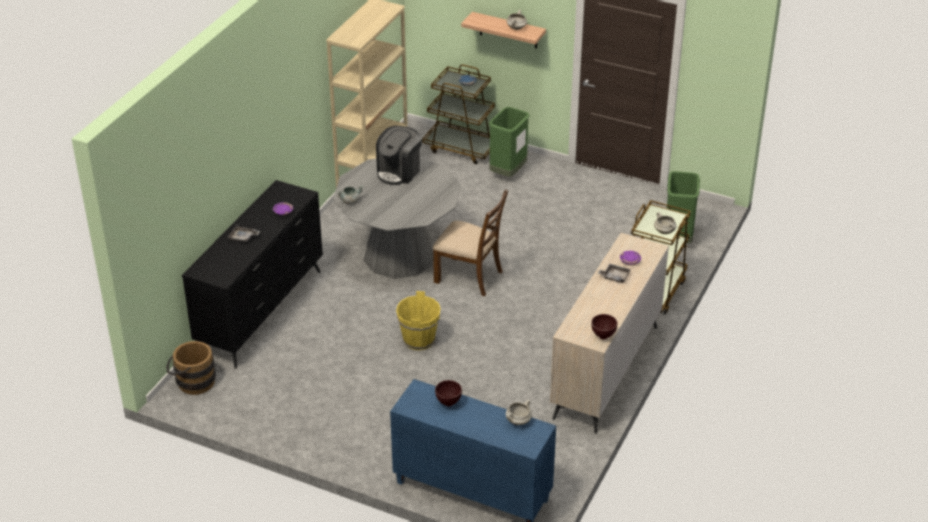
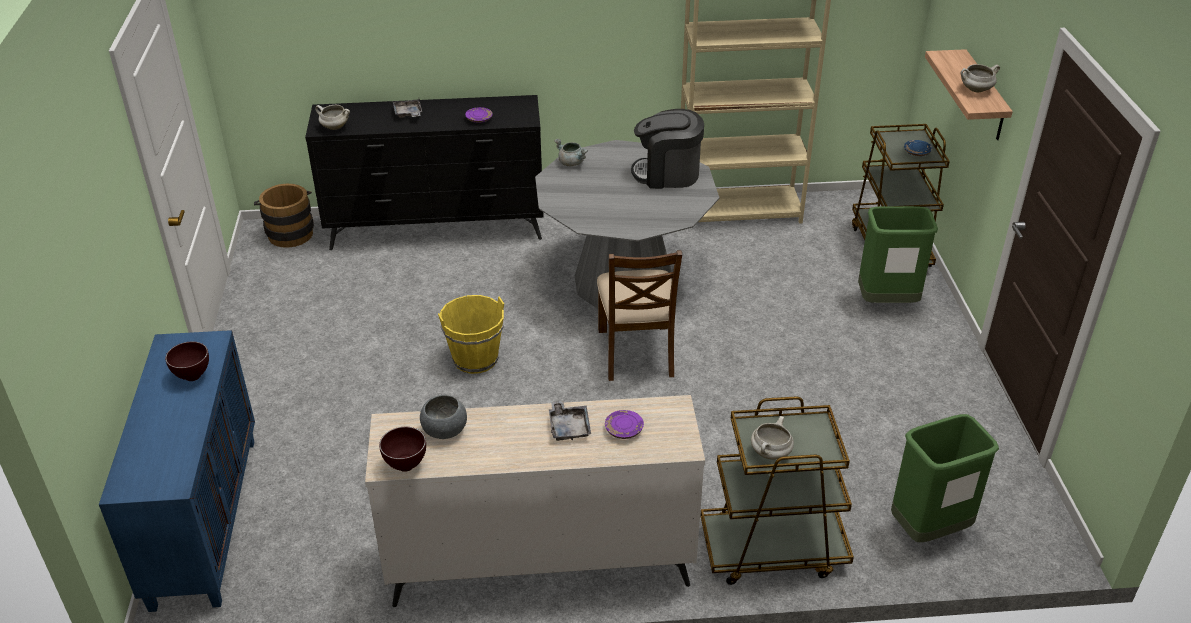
camera: 60 degrees right, 0 degrees up
white cooking pot [506,400,532,425] -> white cooking pot moved to [315,105,350,130]
none -> grey bowl [420,395,467,439]

